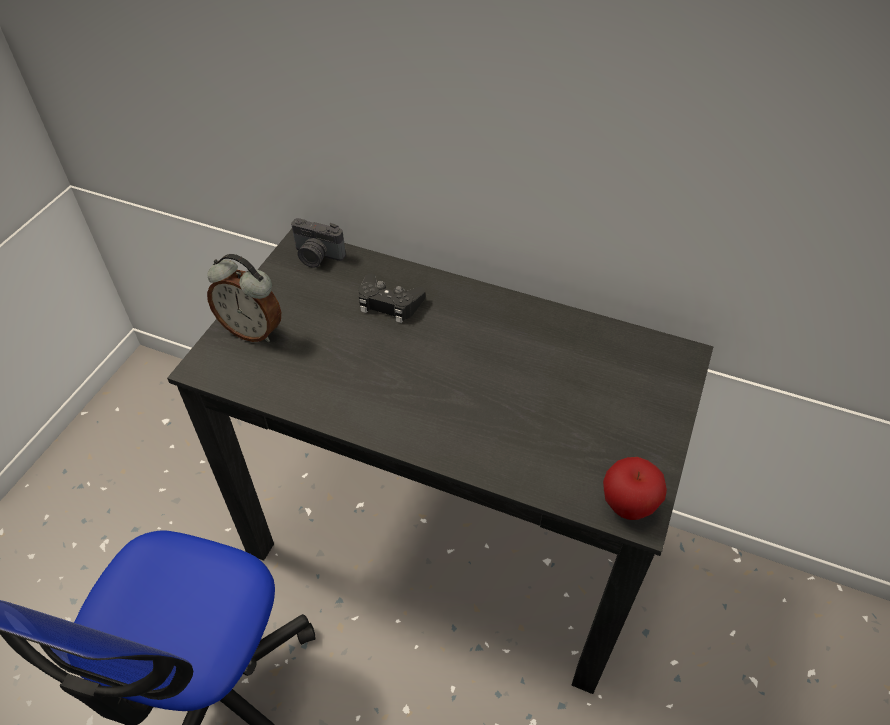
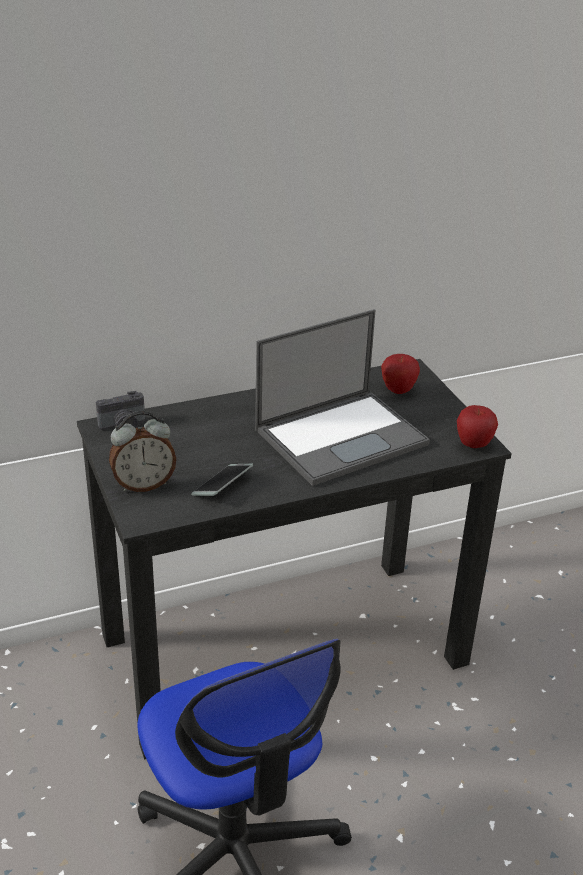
camera: 45 degrees left, 15 degrees down
black game controller [359,274,425,323] -> none
none -> phone [191,464,253,496]
none -> laptop [255,309,430,486]
none -> apple [381,354,420,394]

